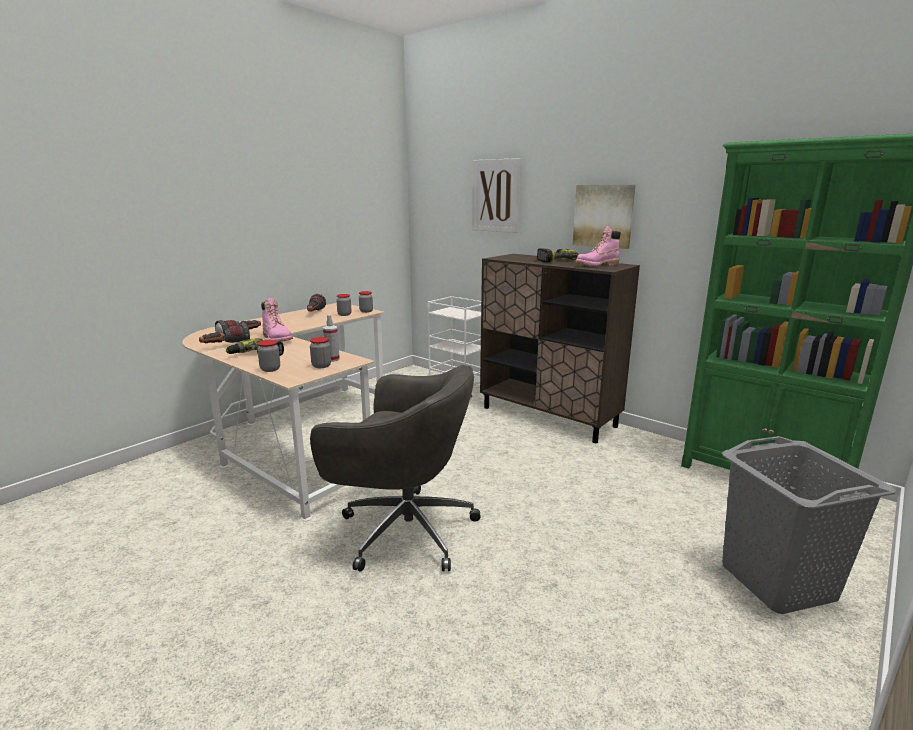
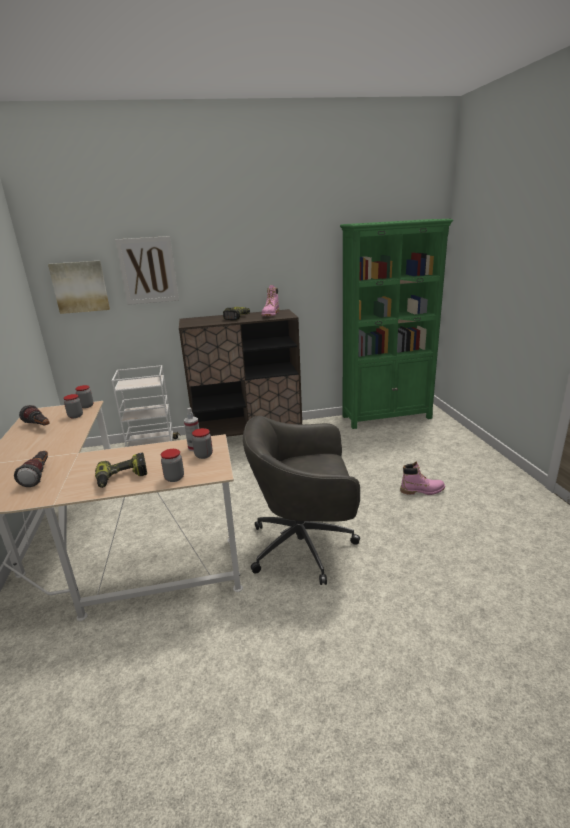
camera: 50 degrees left, 5 degrees up
flashlight [199,323,250,343] -> none
pink boot [261,298,293,342] -> pink boot moved to [400,462,445,495]
grey office chair [310,365,481,572] -> grey office chair turned 150 degrees counterclockwise [243,416,360,585]
picture [572,185,636,249] -> picture moved to [48,261,110,314]
grey laundry basket [722,436,896,614] -> none

